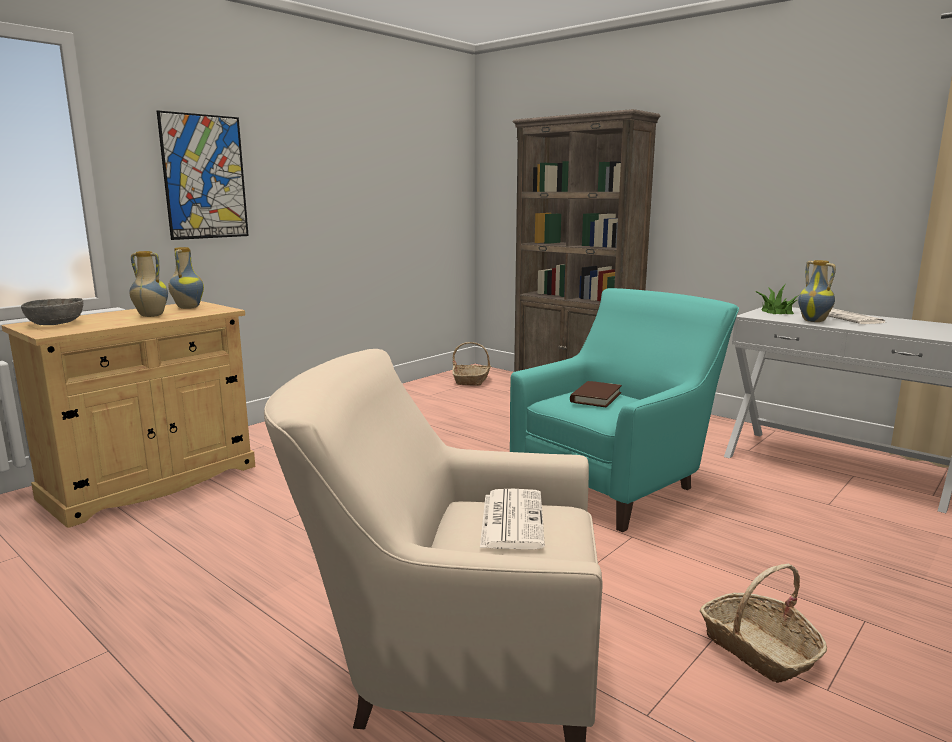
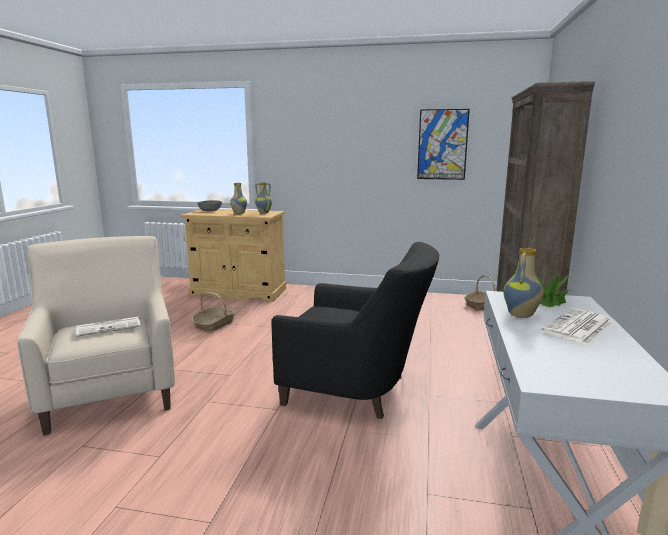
camera: 60 degrees right, 0 degrees up
picture [157,110,249,240] -> picture moved to [417,109,470,180]
turquoise armchair [510,288,739,533] -> black armchair [271,242,439,419]
brown book [570,381,622,408] -> none
basket [700,564,827,683] -> basket moved to [191,292,235,332]

